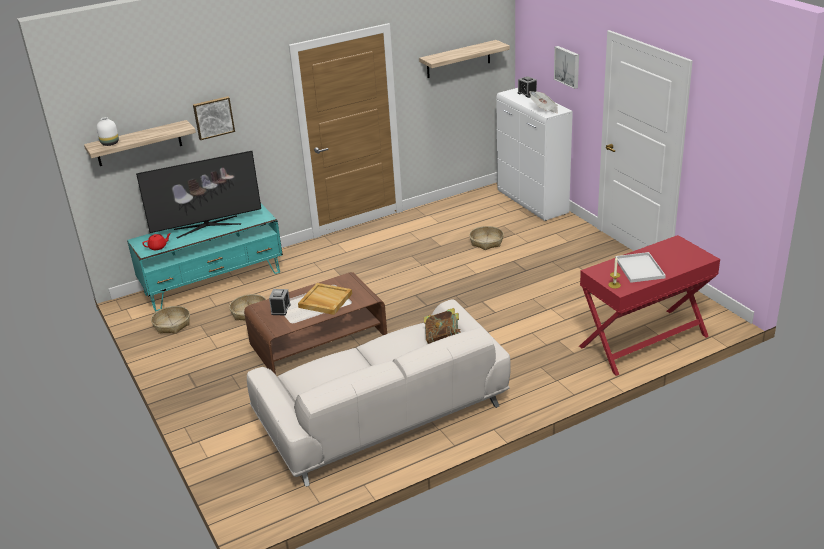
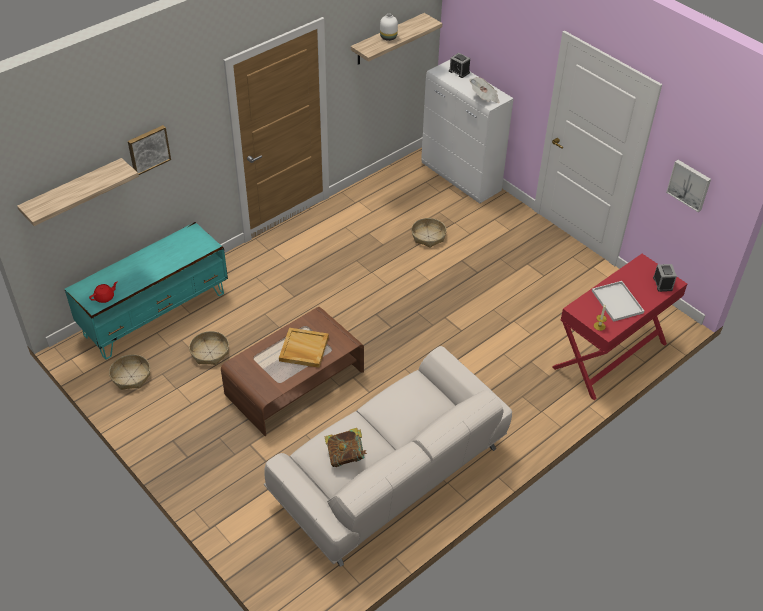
camera: 15 degrees left, 15 degrees up
white vase [97,117,119,146] -> white vase moved to [380,14,398,41]
television [136,151,261,239] -> none
alarm clock [269,289,291,315] -> alarm clock moved to [653,264,677,292]
book [424,308,461,344] -> book moved to [325,428,367,467]
picture [554,46,579,89] -> picture moved to [666,160,711,212]

